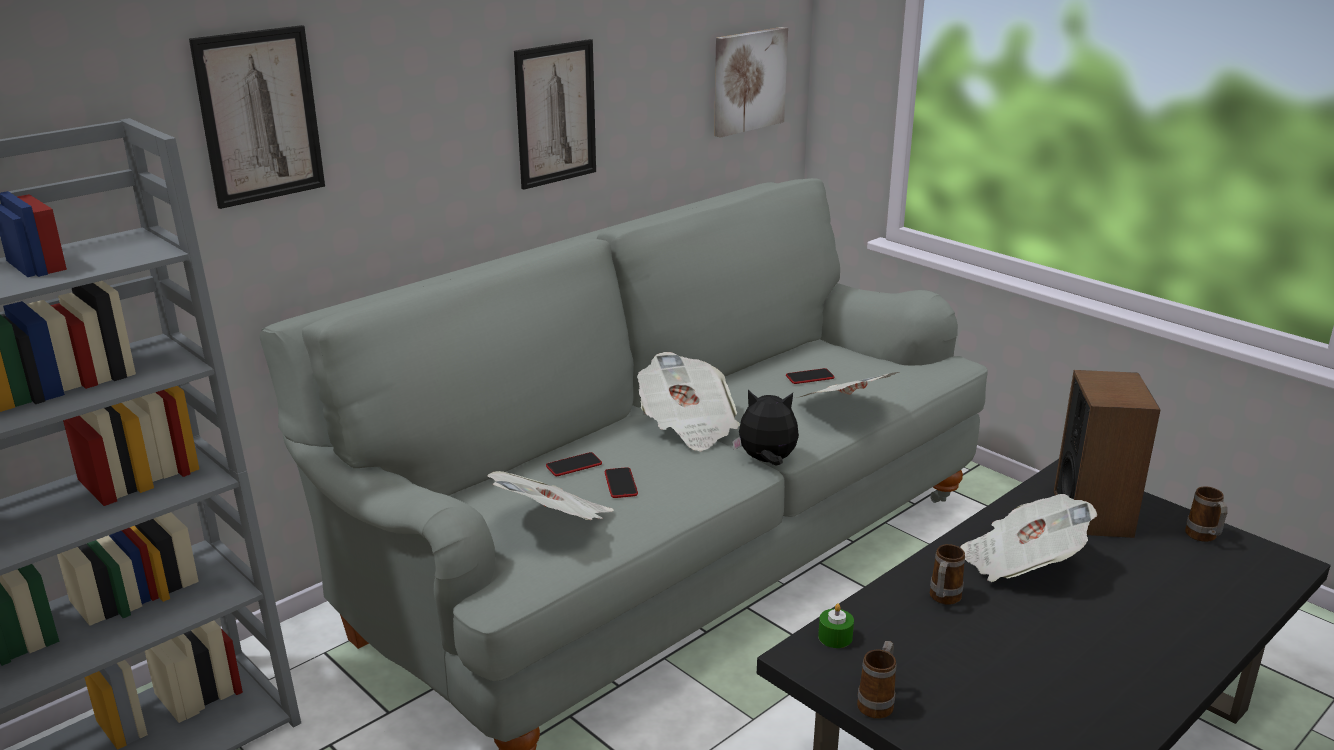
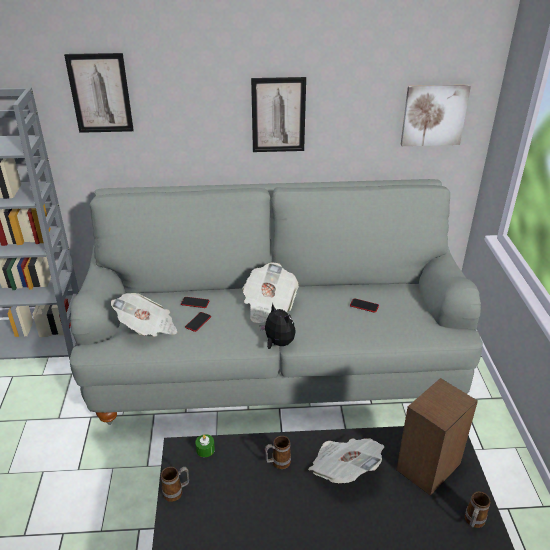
camera: 40 degrees right, 10 degrees up
newspaper [797,372,899,398] -> none

